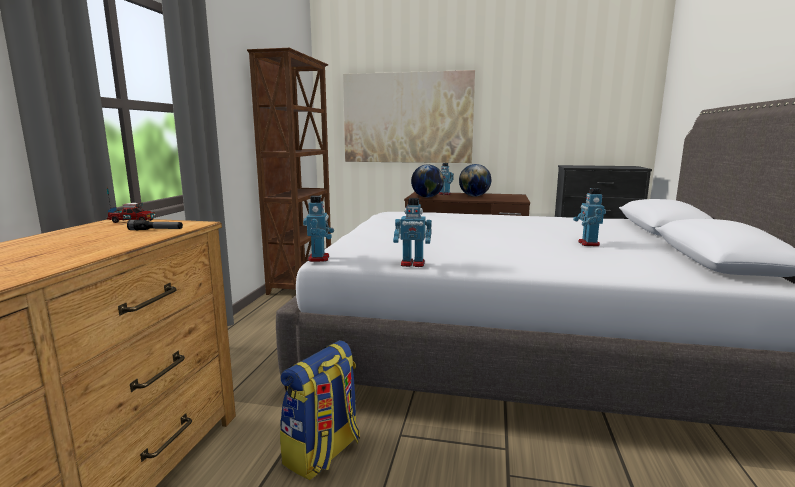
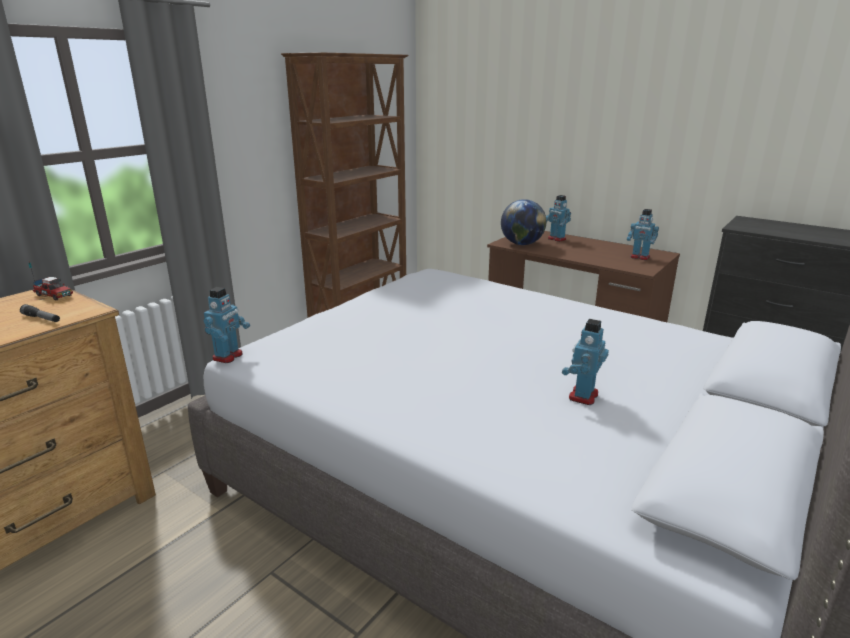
camera: 25 degrees right, 10 degrees up
backpack [280,340,360,480] -> none
picture [343,70,475,163] -> none
toy robot [393,198,432,267] -> toy robot moved to [627,209,659,260]
globe [459,164,491,196] -> none

